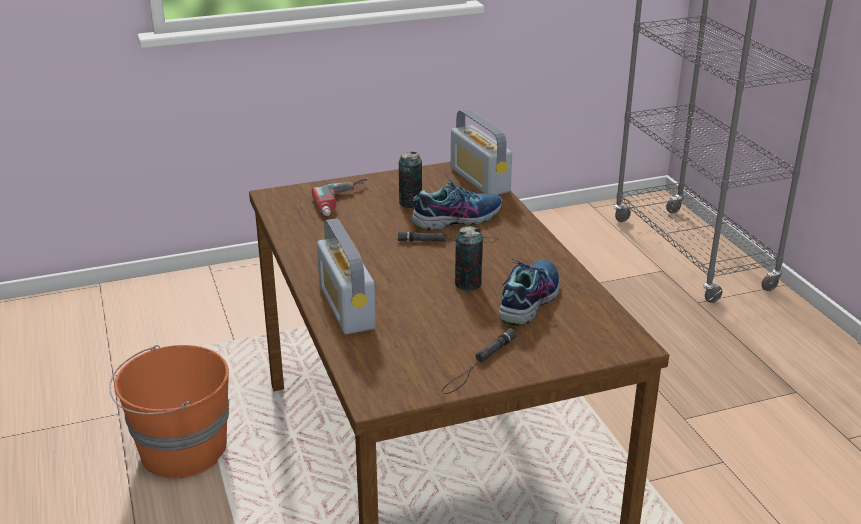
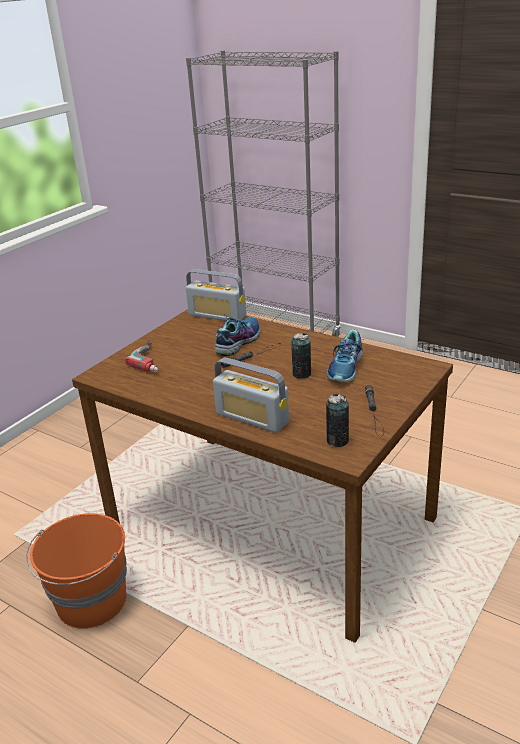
camera: 35 degrees left, 0 degrees up
can [398,152,422,208] -> can moved to [326,394,349,447]
shoe [499,256,560,326] -> shoe turned 150 degrees counterclockwise [327,329,364,382]

